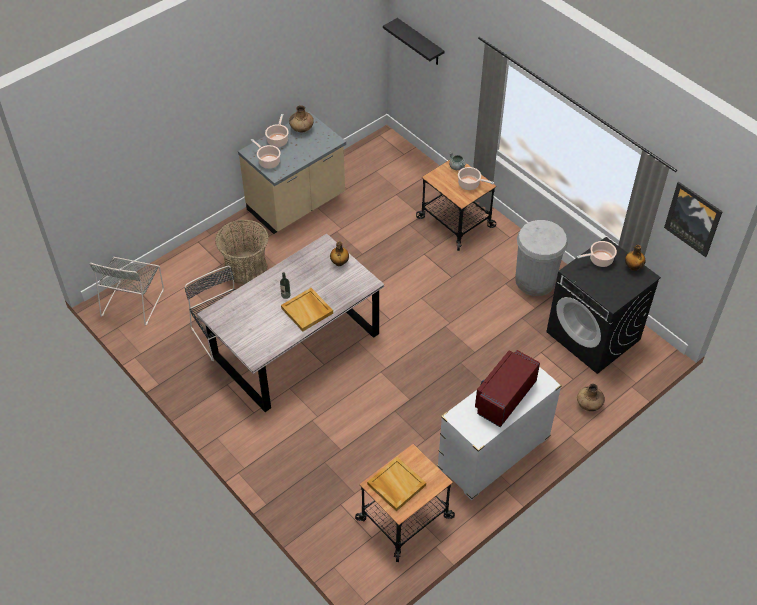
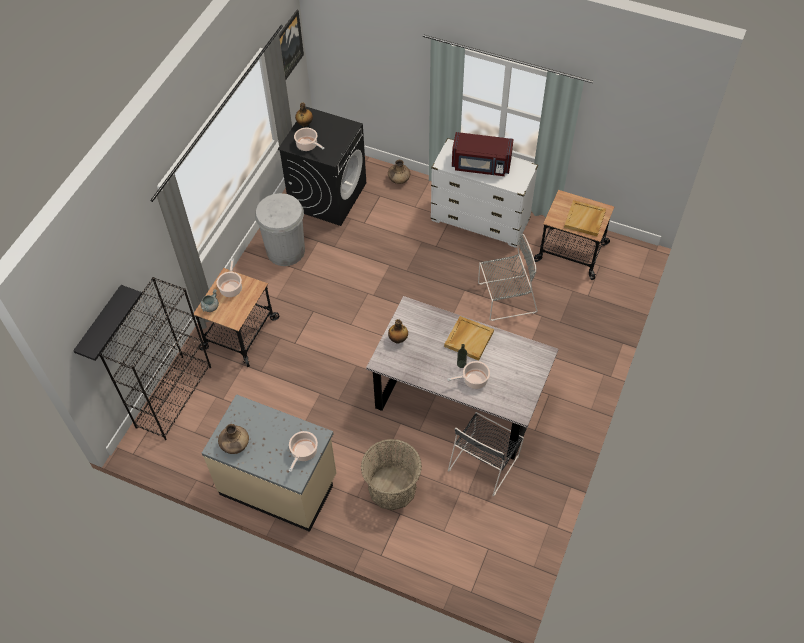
camera: 115 degrees left, 5 degrees up
grey chair [90,257,164,326] -> grey chair moved to [478,234,537,321]
cooking pot [265,114,289,147] -> cooking pot moved to [447,361,490,389]
none -> black bookcase [99,277,211,440]

